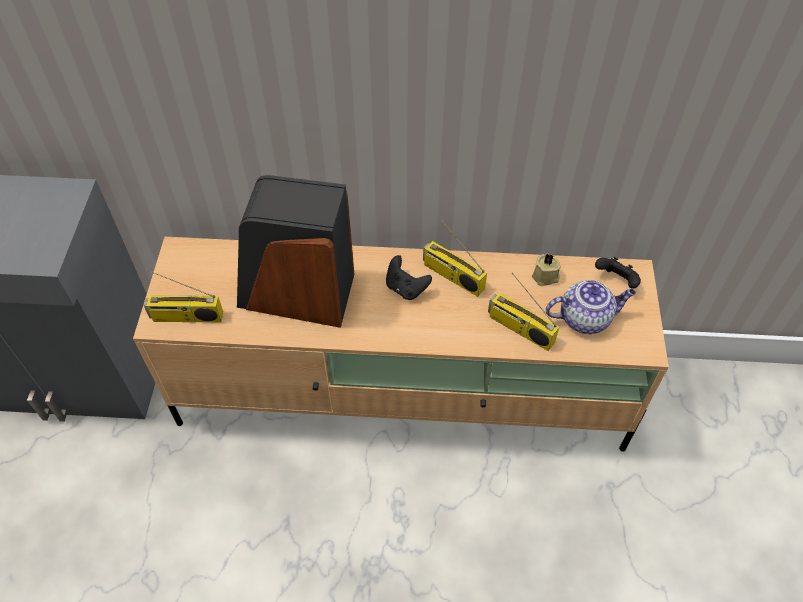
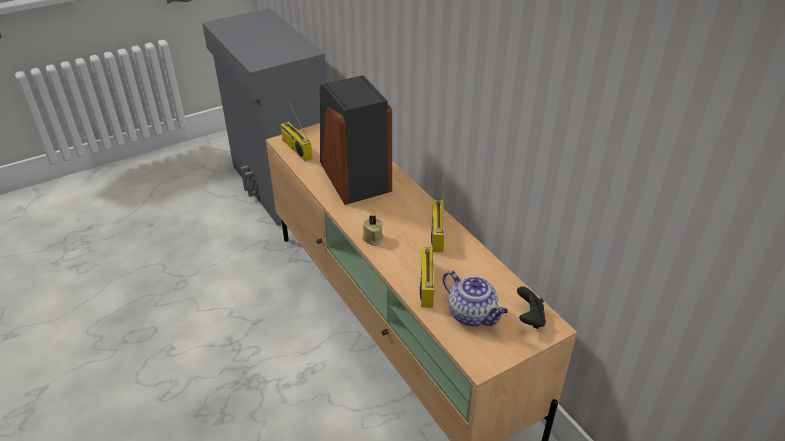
camera: 55 degrees right, 15 degrees down
black game controller [386,255,432,300] -> none
beige candle [532,253,561,286] -> beige candle moved to [362,215,384,246]

